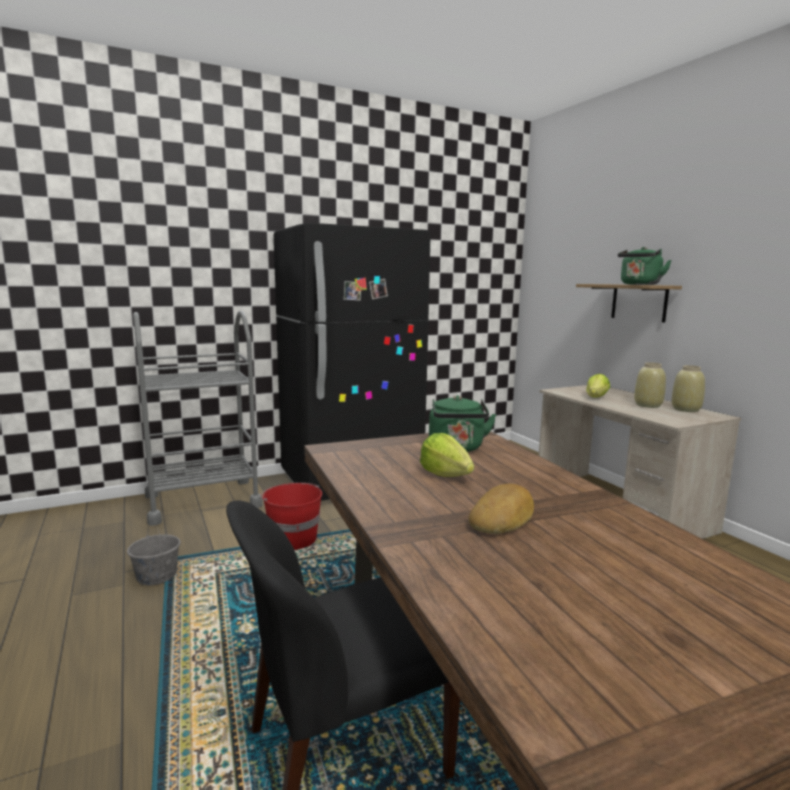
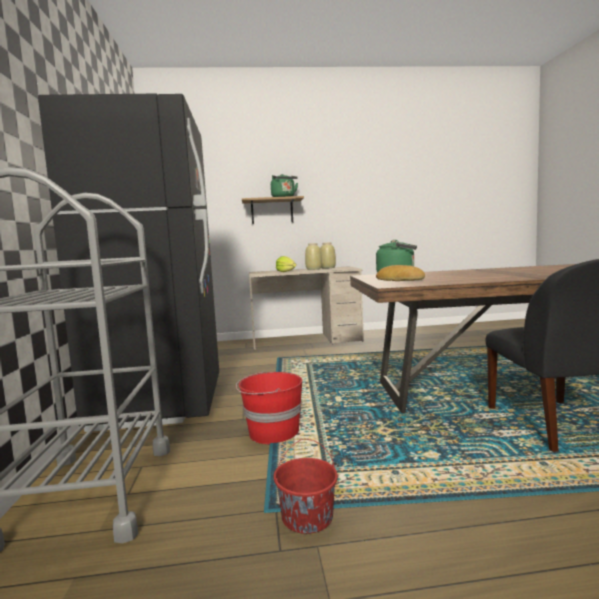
camera: 70 degrees left, 5 degrees down
grey bucket [127,521,181,585] -> red bucket [274,439,338,534]
lettuce [420,433,474,477] -> none
bread [468,484,534,534] -> bread moved to [376,265,425,281]

